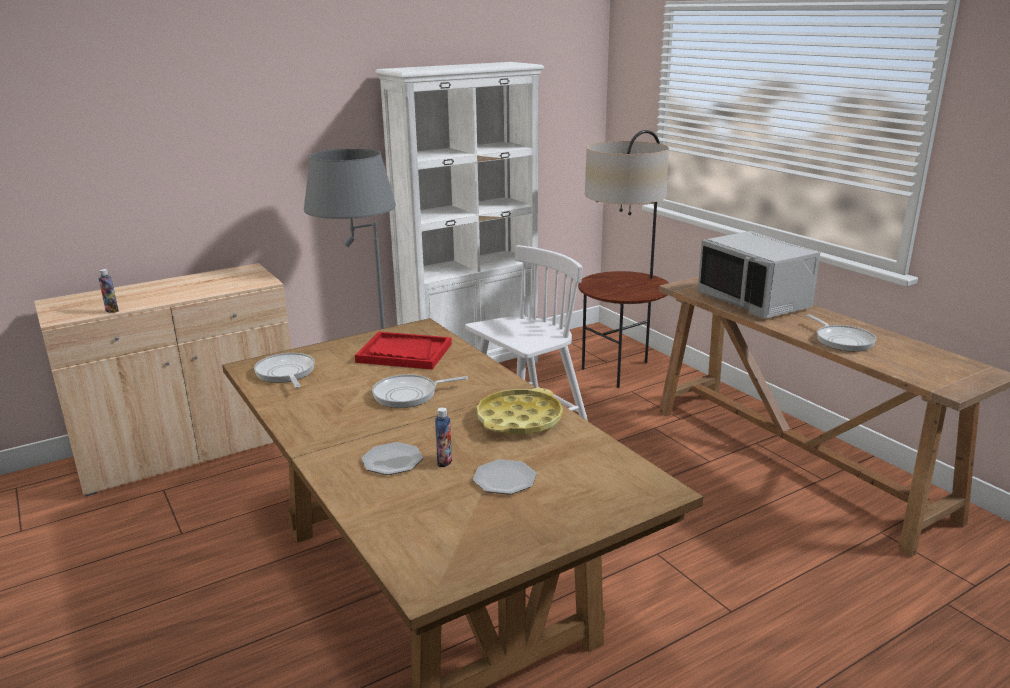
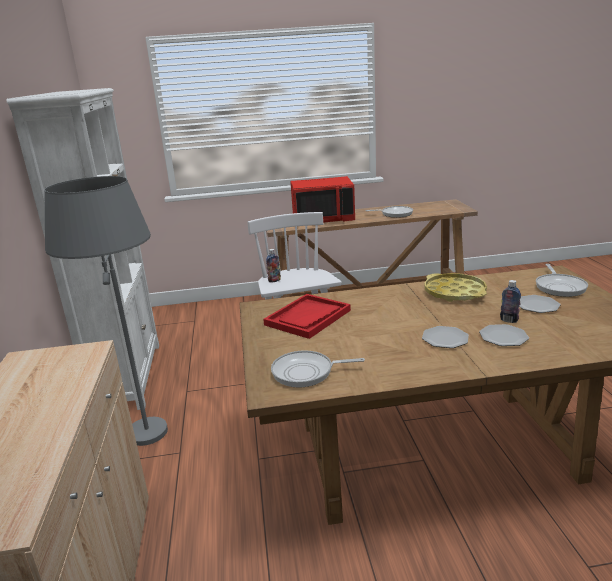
camera: 65 degrees left, 0 degrees up
bottle [98,269,119,313] -> bottle moved to [266,249,281,283]
frying pan [372,374,468,408] -> frying pan moved to [536,264,588,297]
floor lamp [578,130,669,388] -> none
grey microwave [697,231,820,319] -> red microwave [291,176,355,223]
none -> plate [422,326,469,348]

